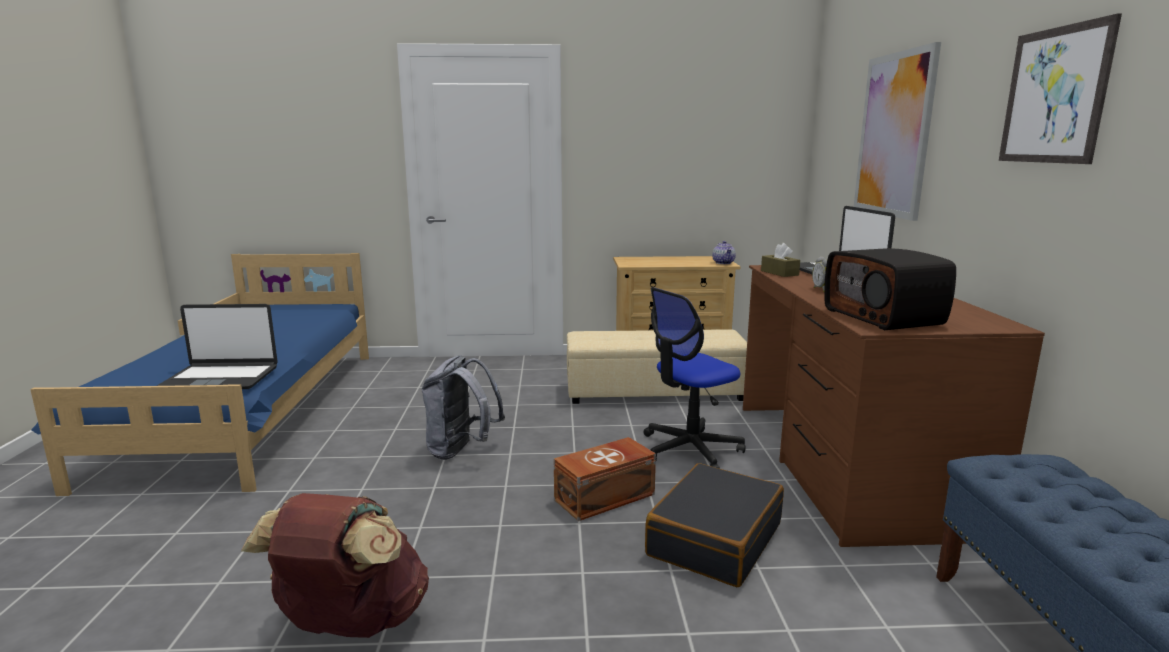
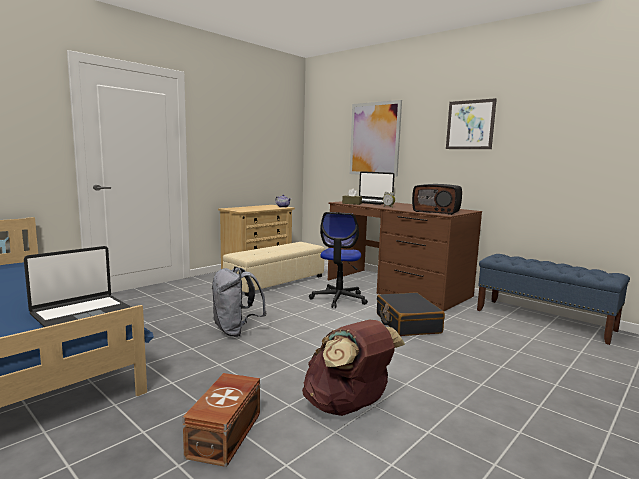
camera: 45 degrees left, 5 degrees down
brown storage box [554,437,656,521] -> brown storage box moved to [183,373,260,467]

